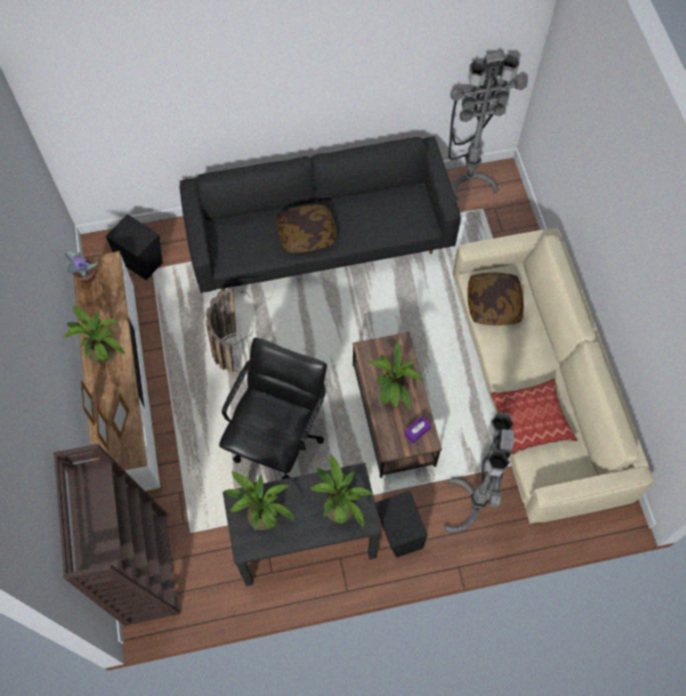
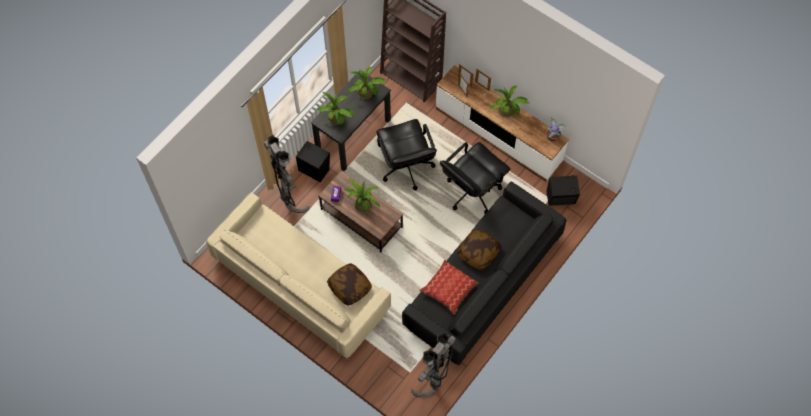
camera: 140 degrees right, 0 degrees up
basket [206,287,254,373] -> black office chair [440,142,510,214]
pillow [490,378,578,455] -> pillow moved to [419,260,479,315]

